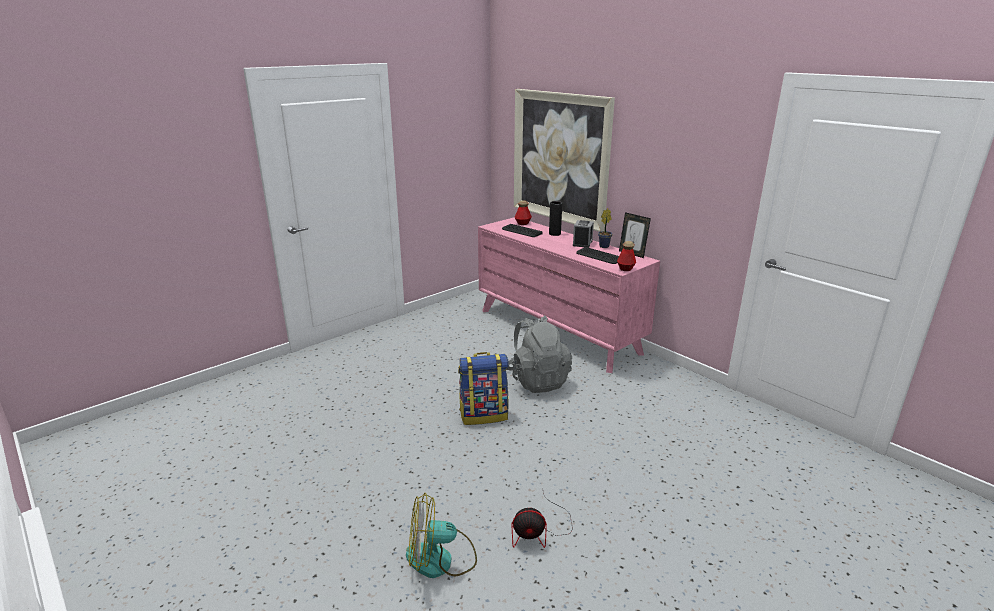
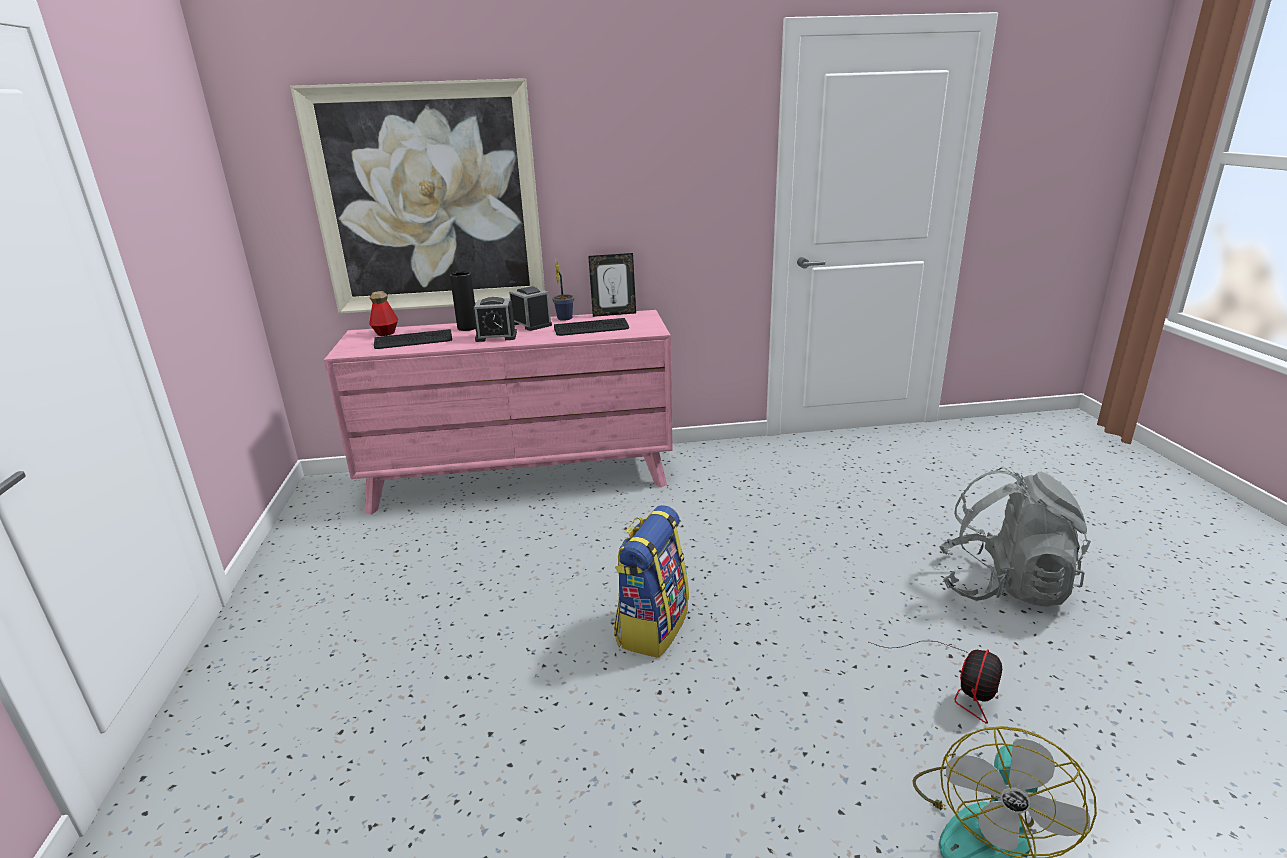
camera: 55 degrees left, 0 degrees up
grey backpack [507,316,572,393] -> grey backpack moved to [939,467,1091,607]
bottle [617,241,636,271] -> none
none -> alarm clock [473,297,517,342]

